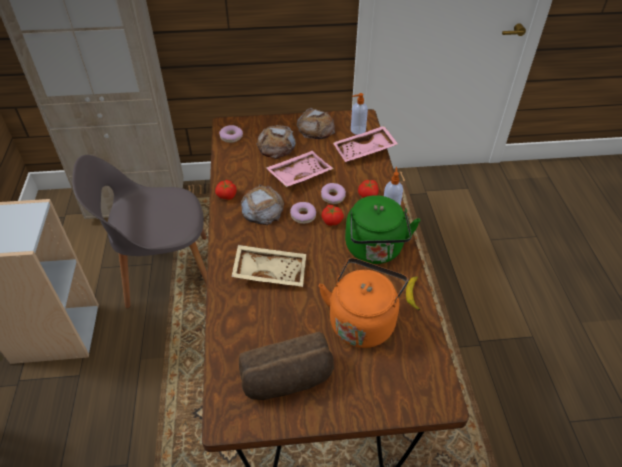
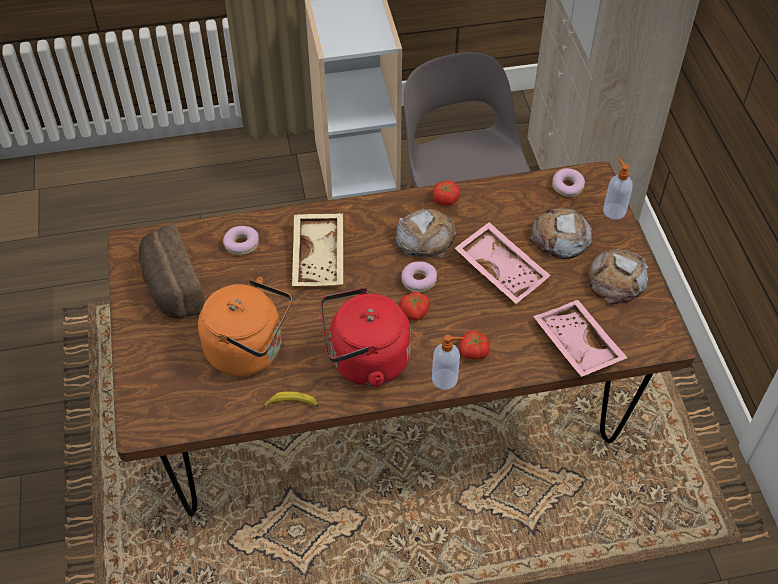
camera: 85 degrees right, 5 degrees up
donut [321,183,346,204] -> donut moved to [223,226,259,255]
green kettle [345,195,421,264] -> red kettle [320,288,411,387]
soap dispenser [351,93,368,135] -> soap dispenser moved to [603,158,633,220]

